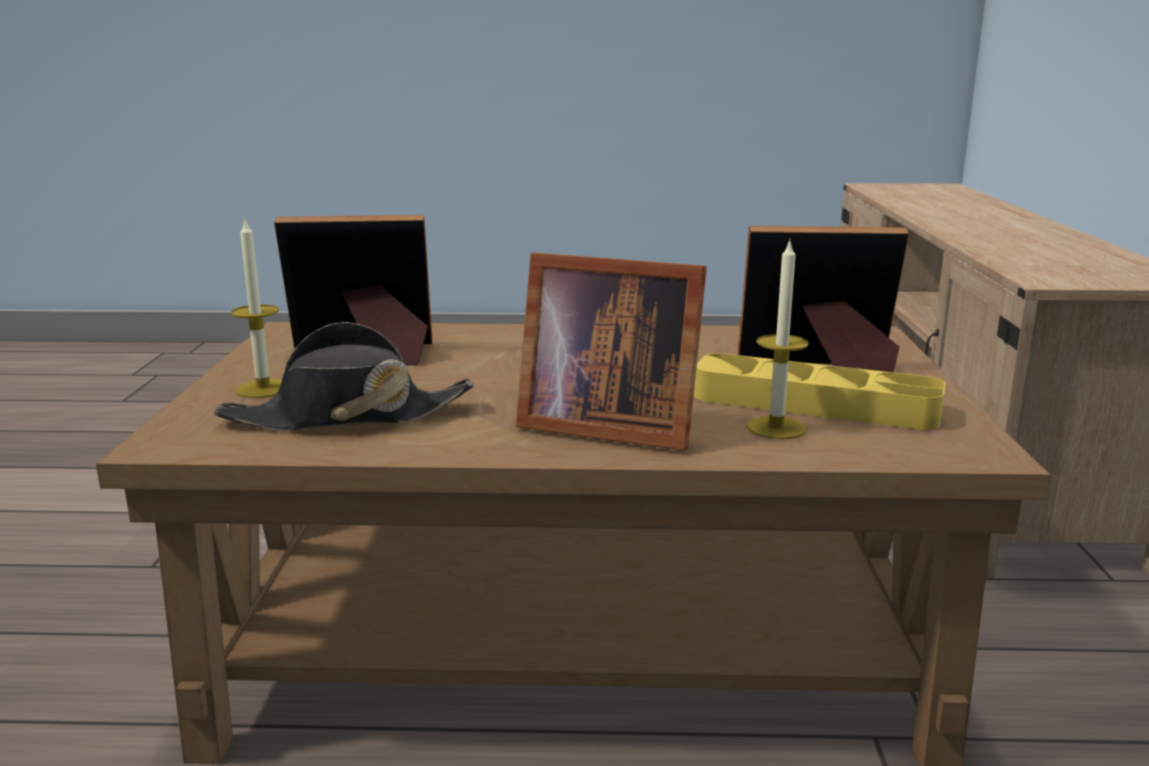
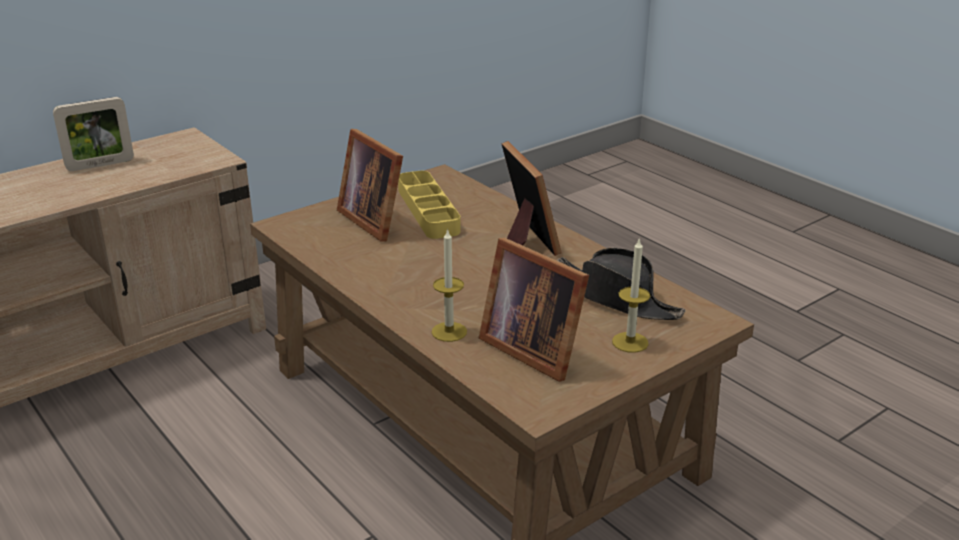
camera: 130 degrees left, 10 degrees up
candle [746,238,809,439] -> candle moved to [432,228,467,342]
none -> picture frame [53,97,134,171]

